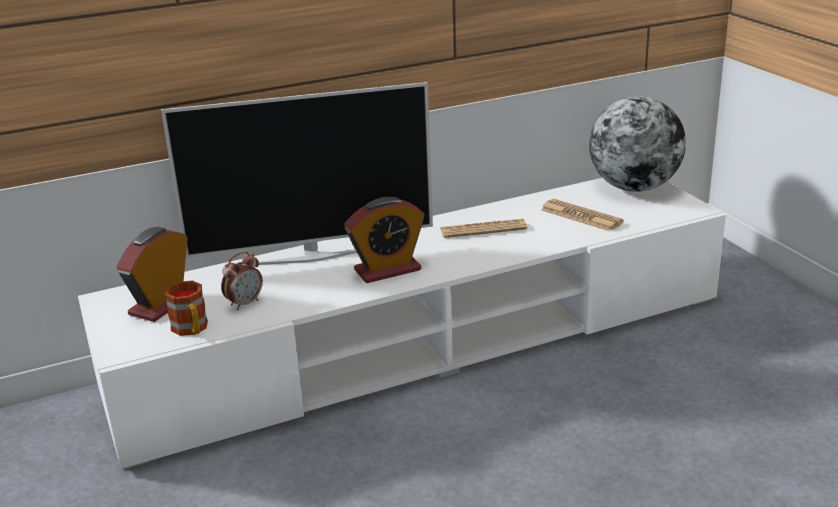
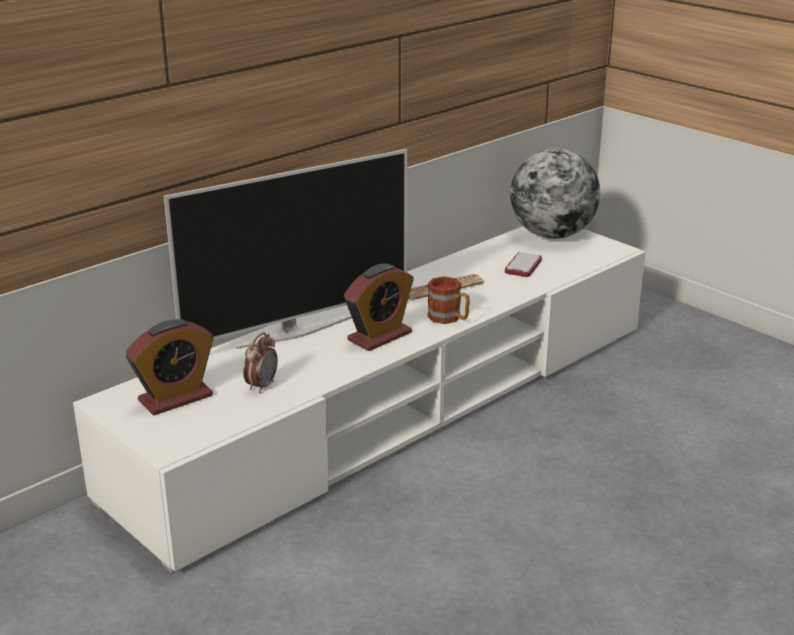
camera: 20 degrees left, 0 degrees up
alarm clock [117,227,188,322] -> alarm clock turned 135 degrees counterclockwise [125,319,213,415]
mug [164,281,208,336] -> mug moved to [427,276,470,324]
newspaper [541,199,624,231] -> phone [505,252,542,277]

